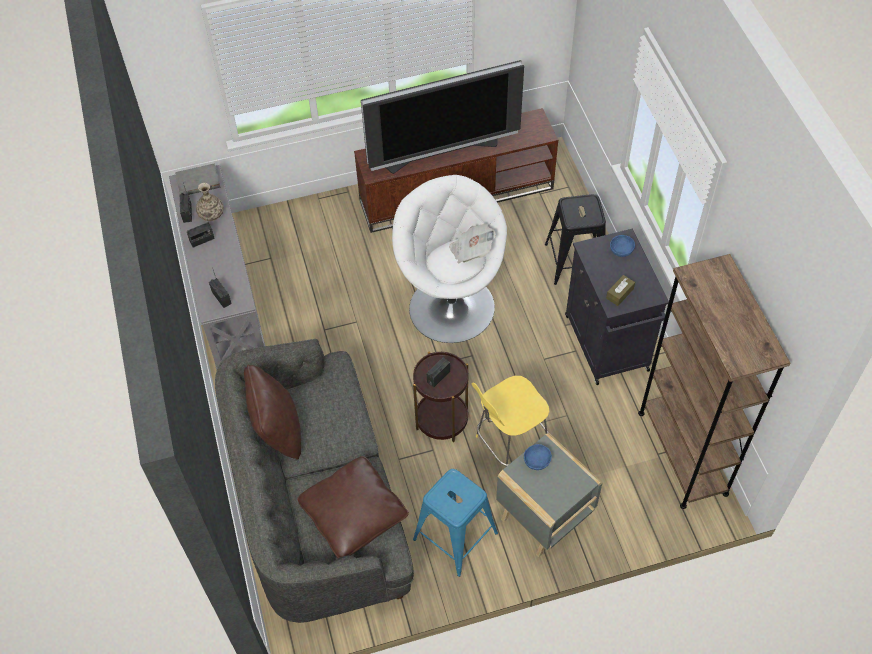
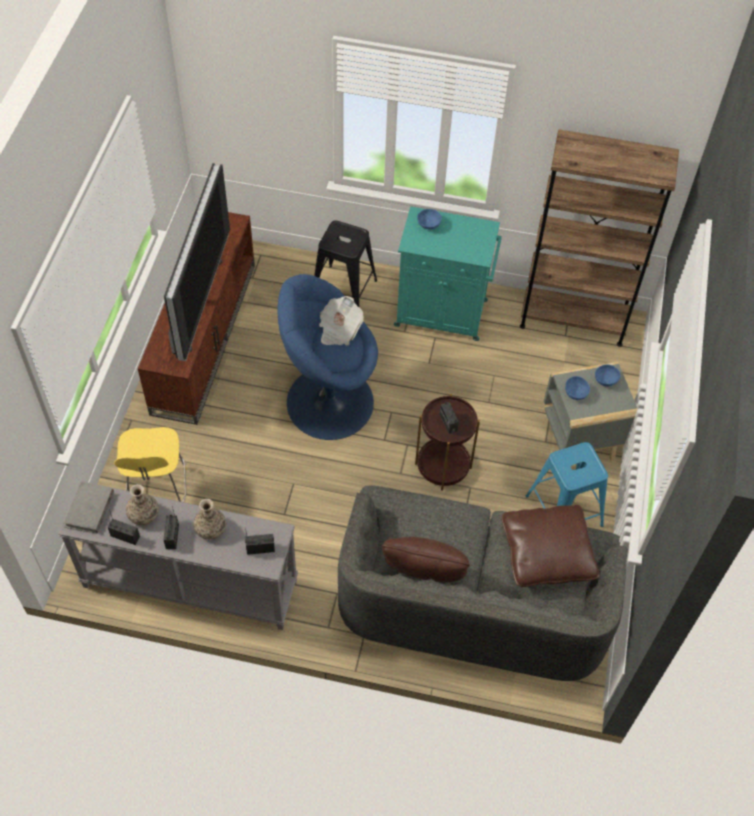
camera: 65 degrees left, 0 degrees up
white armchair [392,175,507,343] -> blue armchair [277,274,378,440]
yellow stool [472,376,550,467] -> yellow stool moved to [114,427,187,502]
black cabinet [565,229,669,385] -> turquoise cabinet [394,206,502,341]
brown tissue box [606,275,635,306] -> none
none -> vase [193,499,226,539]
none -> blue bowl [595,364,621,387]

